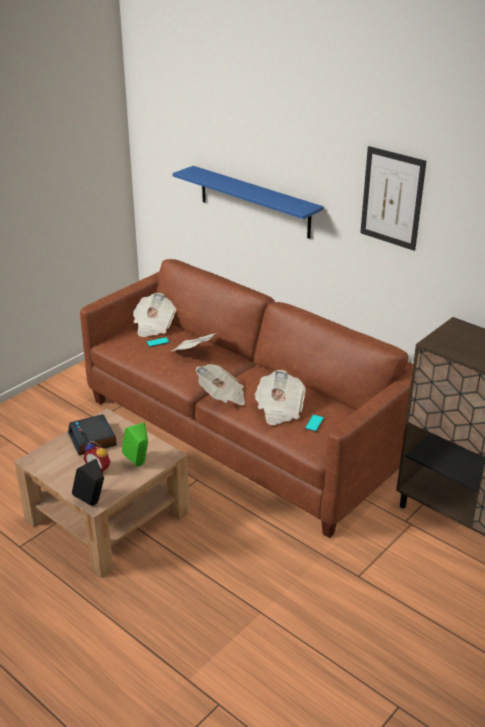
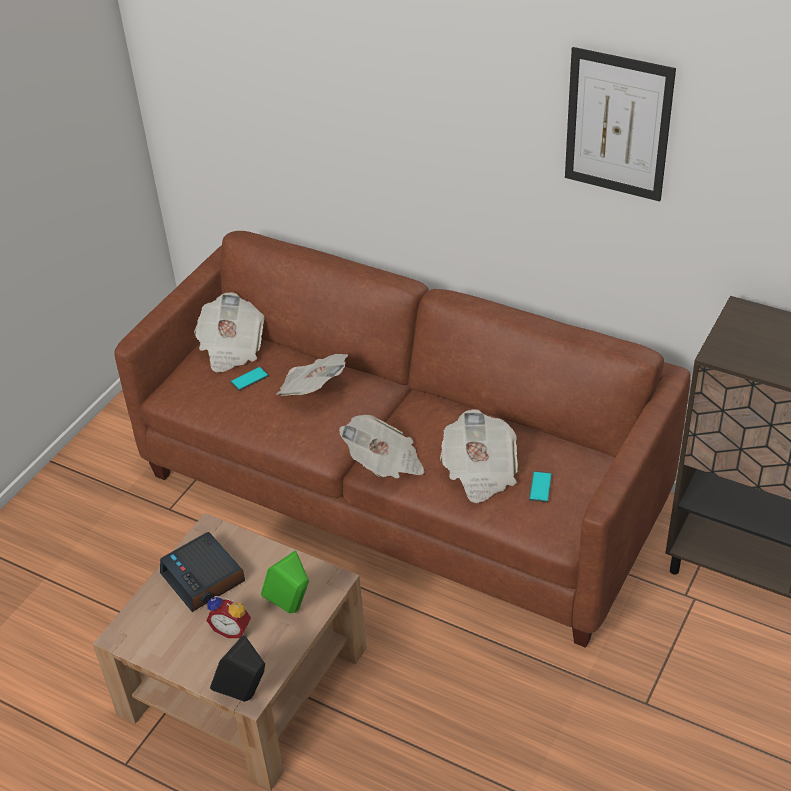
camera: 10 degrees left, 10 degrees up
blue shelf [173,166,324,239] -> none

